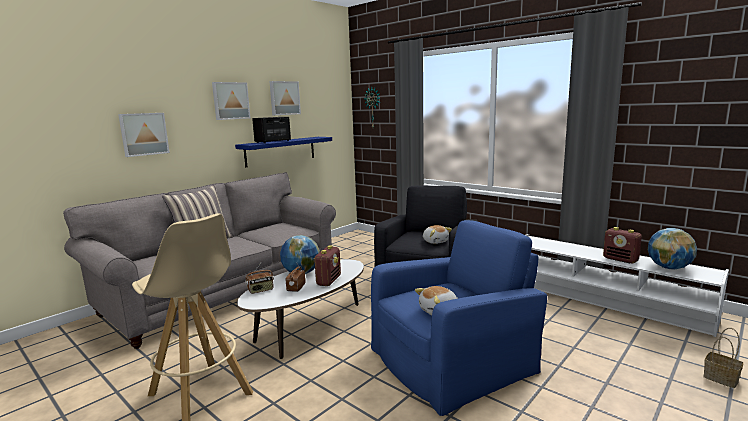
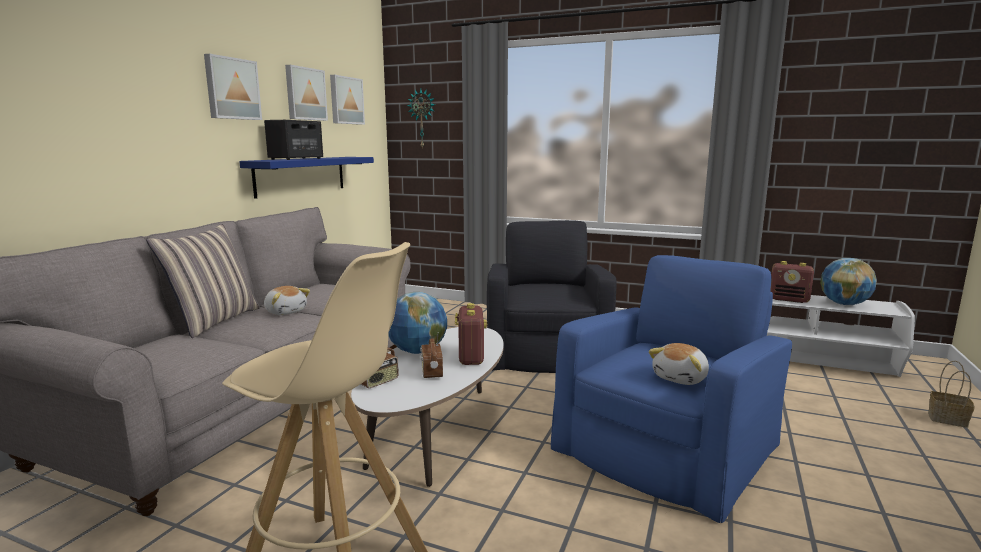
camera: 20 degrees left, 0 degrees up
picture [118,113,170,157] -> picture moved to [330,75,365,125]
plush toy [423,225,452,244] -> plush toy moved to [264,286,310,315]

